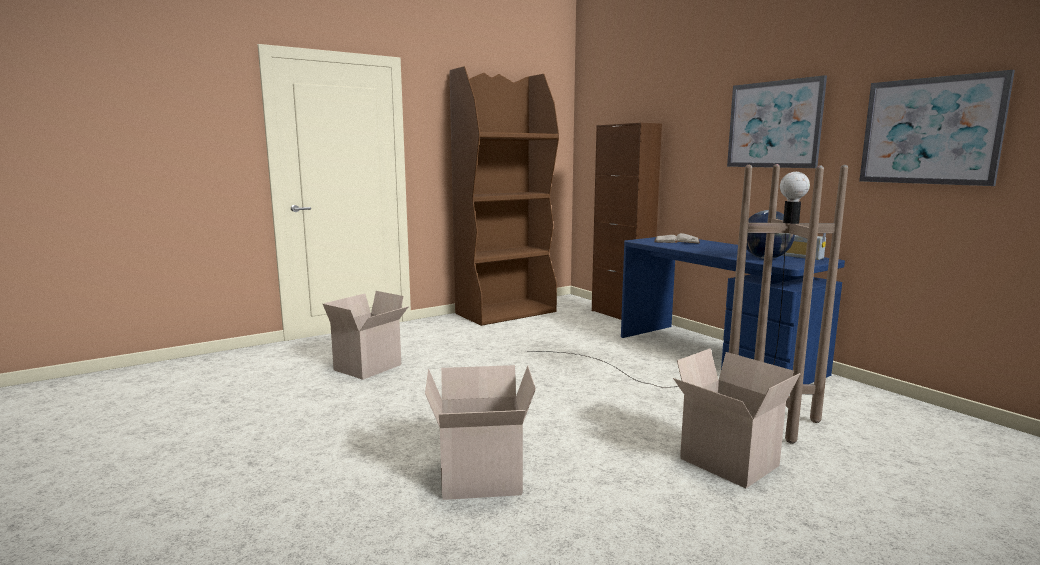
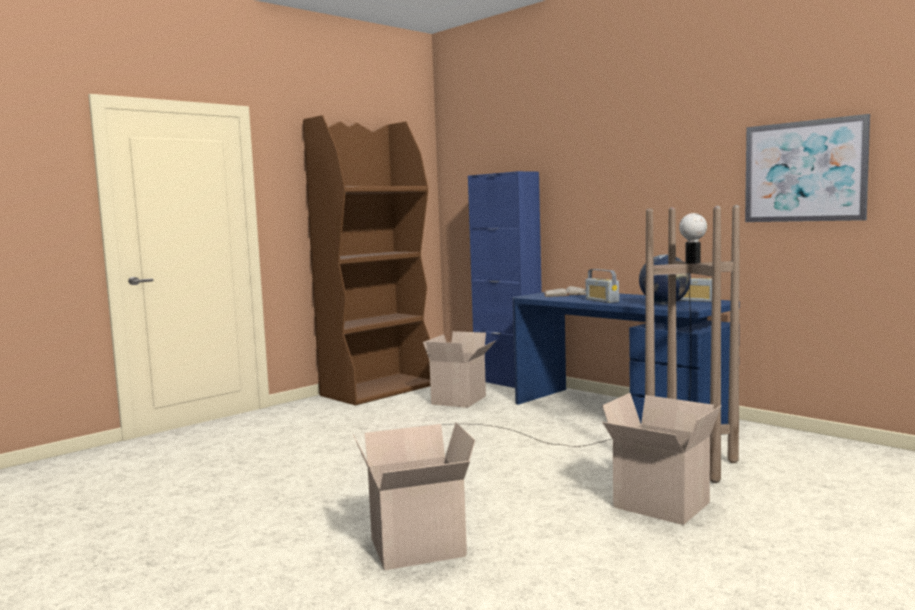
camera: 10 degrees left, 5 degrees down
cardboard box [323,291,409,380] -> cardboard box moved to [423,331,496,408]
brown cabinet [592,123,662,320] -> blue cabinet [468,171,542,388]
picture [727,75,827,168] -> none
none -> radio [586,269,619,303]

